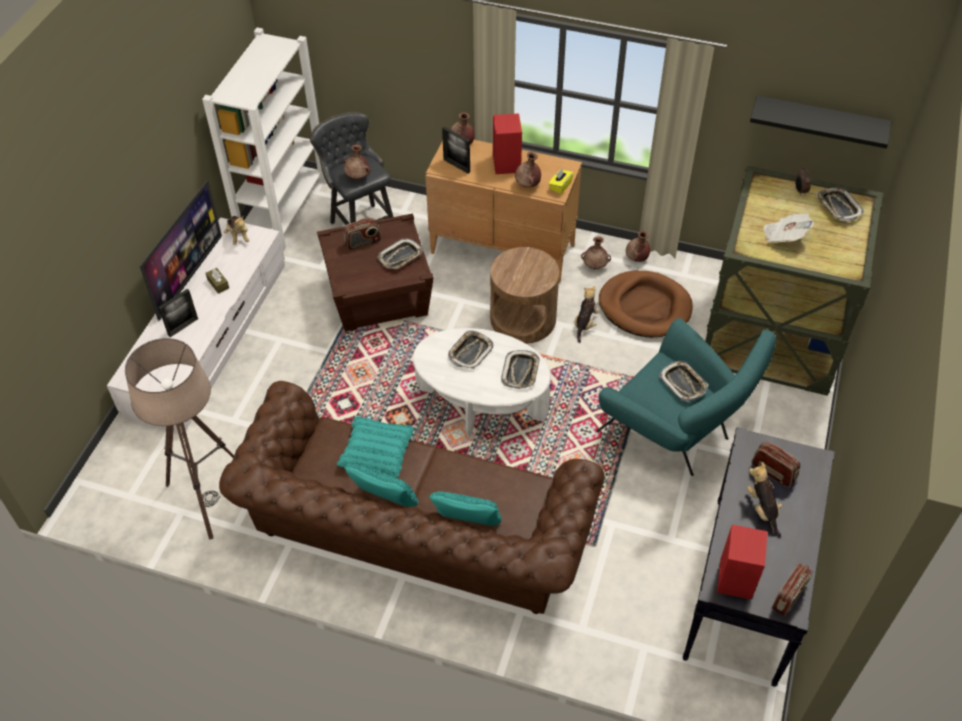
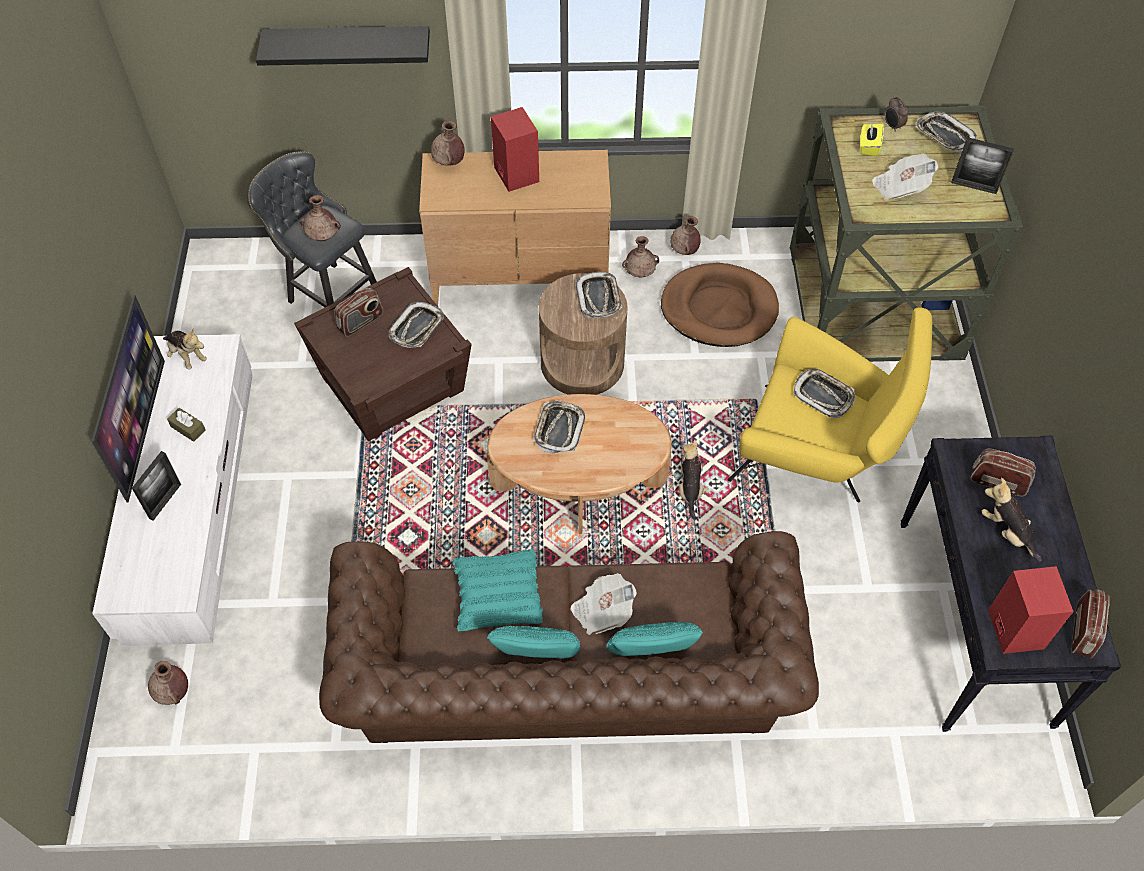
camera: 20 degrees left, 5 degrees up
floor lamp [125,338,234,540] -> none
white bookcase [202,27,326,252] -> none
white coffee table [413,328,551,437] -> brown coffee table [487,394,672,534]
picture frame [442,126,470,174] -> picture frame moved to [951,137,1014,194]
tray [501,350,540,389] -> tray moved to [576,271,622,318]
brown vase [515,152,541,187] -> brown vase moved to [148,661,188,705]
yellow tissue box [549,169,574,194] -> yellow tissue box moved to [860,124,884,156]
plush toy [574,286,599,343] -> plush toy moved to [679,440,708,520]
turquoise armchair [596,318,776,476] -> yellow armchair [728,307,932,502]
black shelf [750,95,891,149] -> black shelf moved to [256,26,430,66]
none -> newspaper [571,573,637,635]

